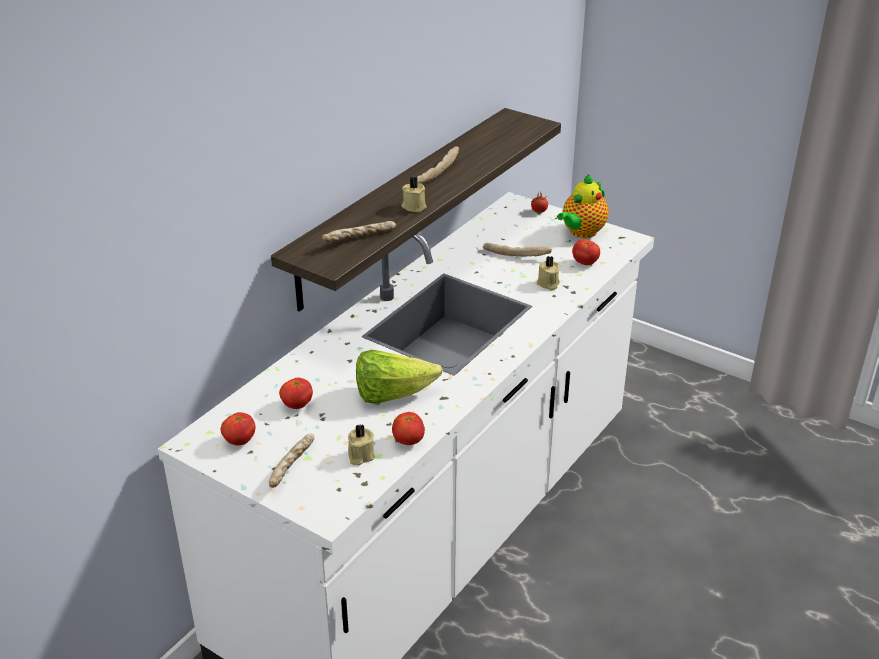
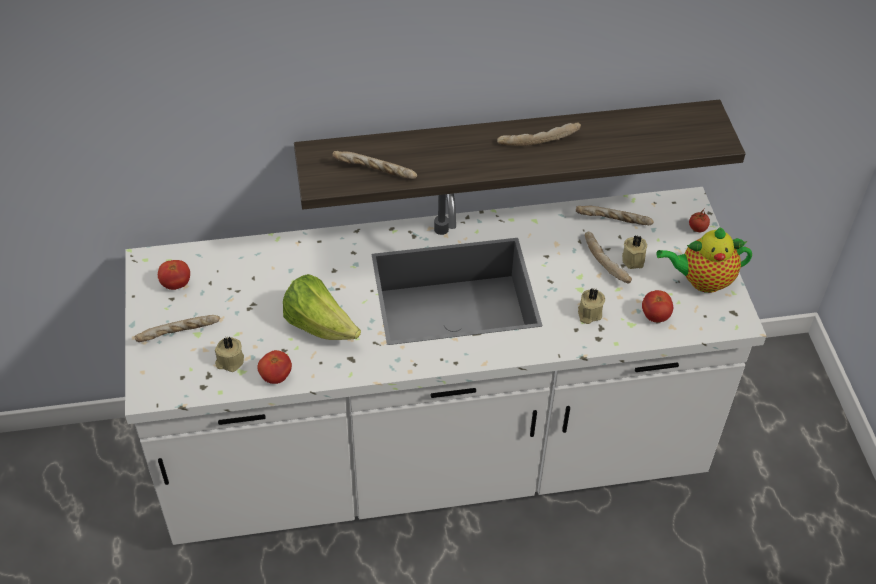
camera: 45 degrees right, 15 degrees up
tomato [279,377,313,409] -> none
beige candle [402,176,427,212] -> beige candle moved to [622,235,647,269]
none -> bread [576,206,654,225]

